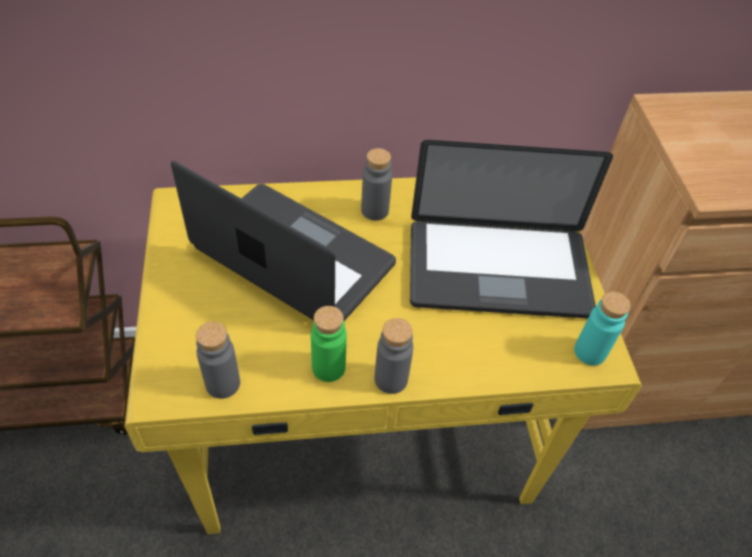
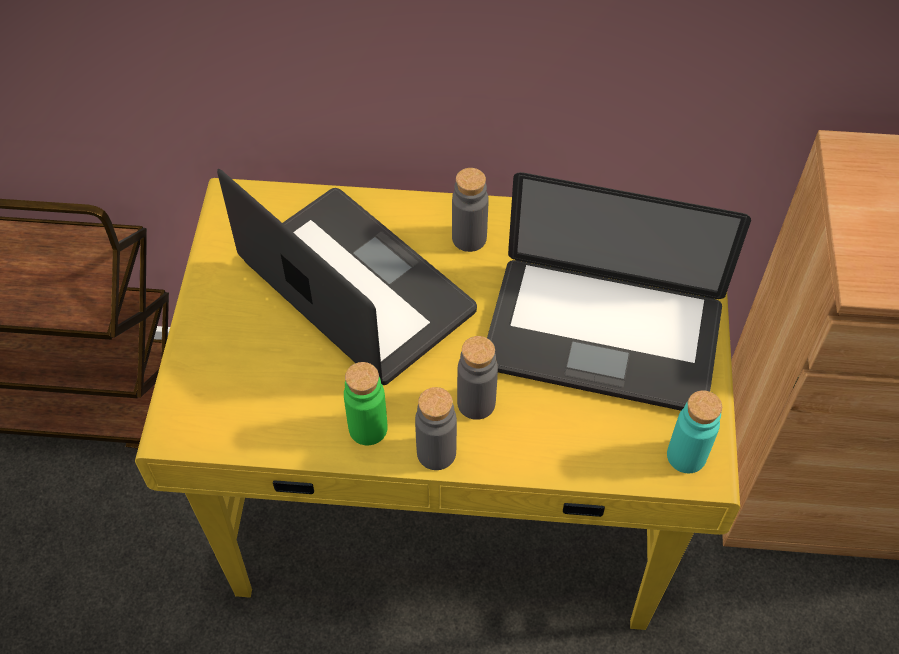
camera: 15 degrees right, 5 degrees up
grey bottle [196,322,240,399] -> grey bottle moved to [457,336,498,420]

